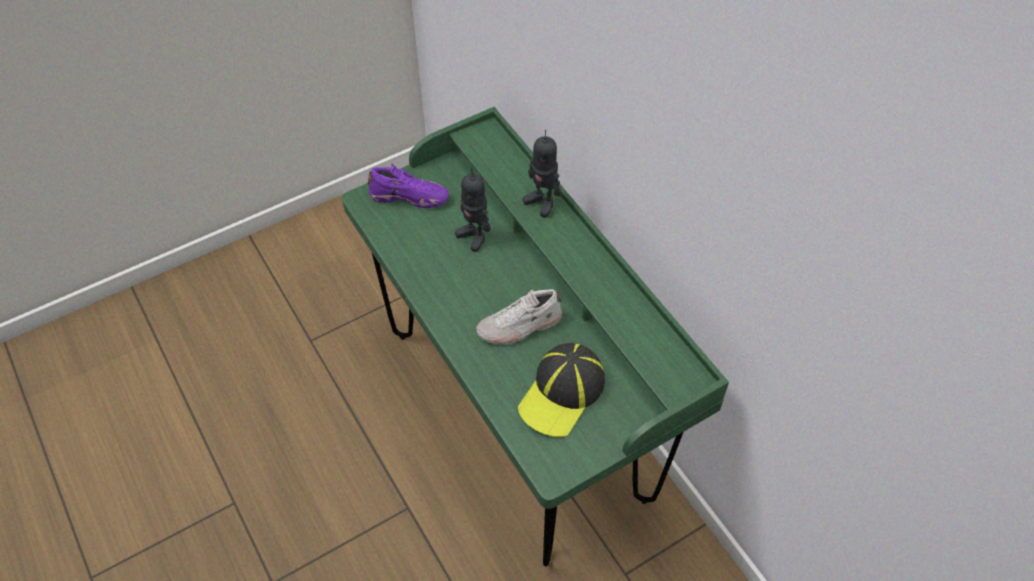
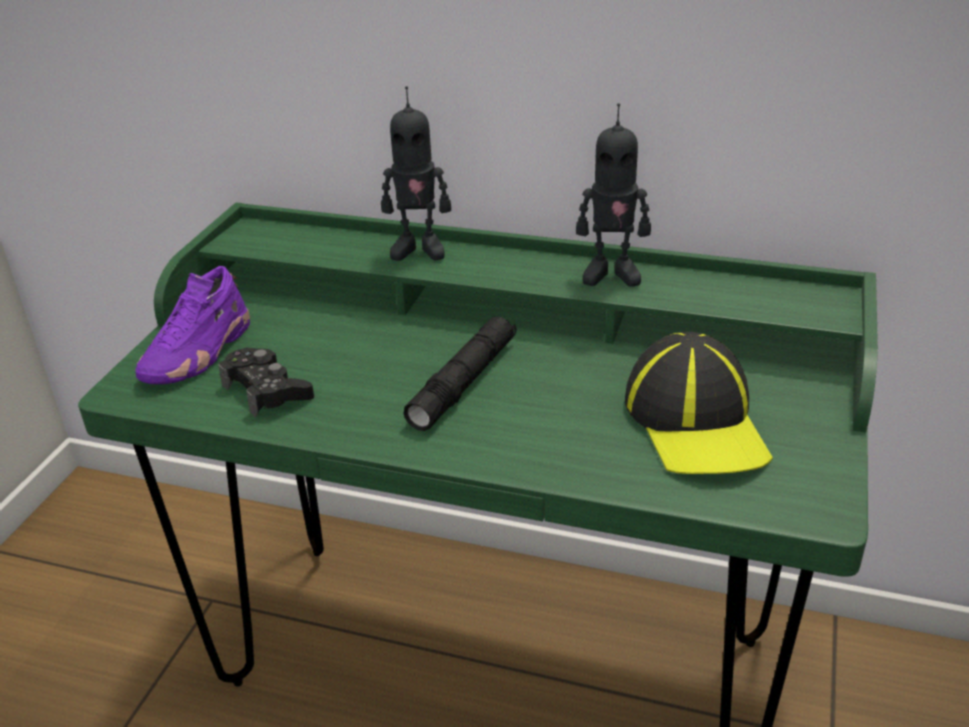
camera: 40 degrees left, 20 degrees down
purple shoe [368,164,449,208] -> purple shoe turned 150 degrees clockwise [135,266,250,384]
toy robot [455,168,491,252] -> toy robot moved to [576,103,651,287]
white shoe [476,289,562,345] -> none
none -> black game controller [218,347,314,418]
none -> black flashlight [403,317,517,431]

